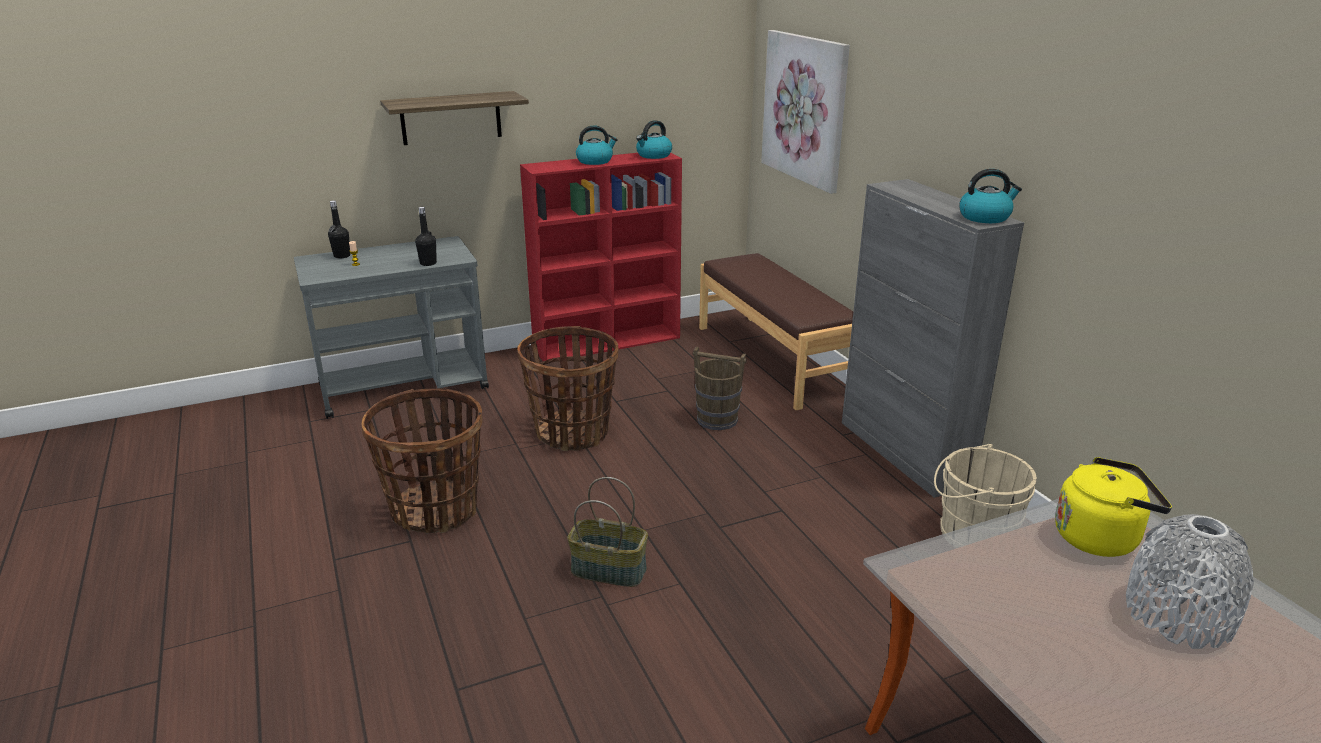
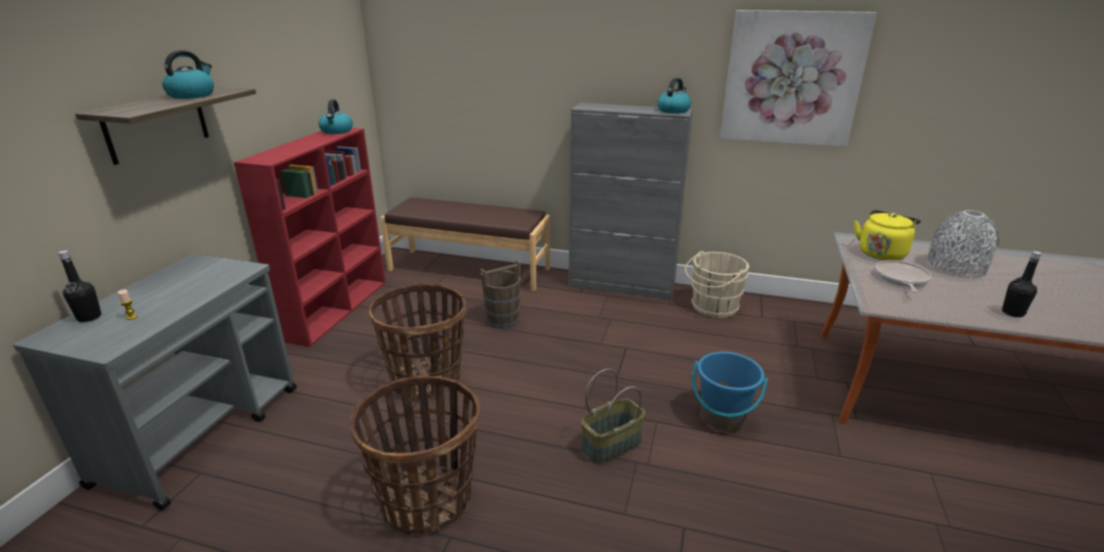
camera: 50 degrees left, 0 degrees up
black bottle [415,207,437,266] -> black bottle moved to [1002,251,1042,317]
kettle [576,126,618,165] -> kettle moved to [162,50,214,99]
picture [761,30,850,194] -> picture moved to [720,10,877,147]
none -> blue bucket [692,352,768,431]
none -> frying pan [875,260,931,293]

